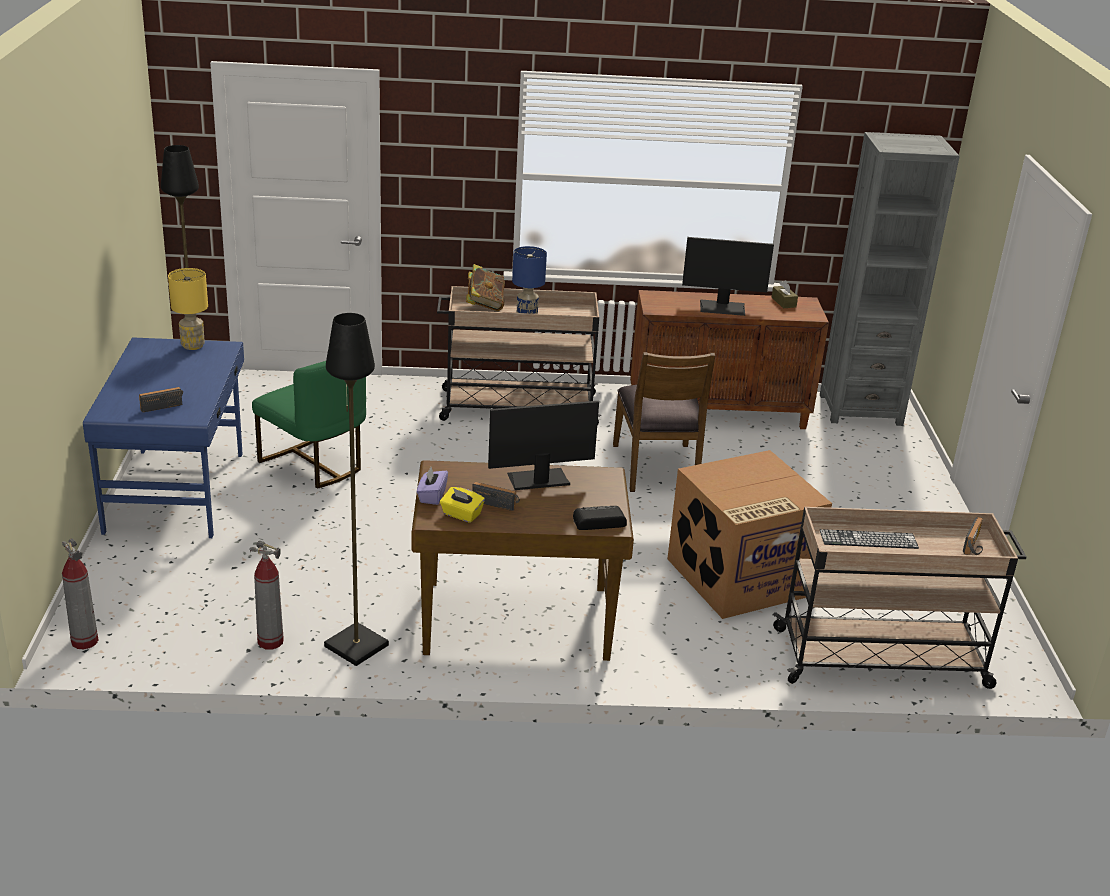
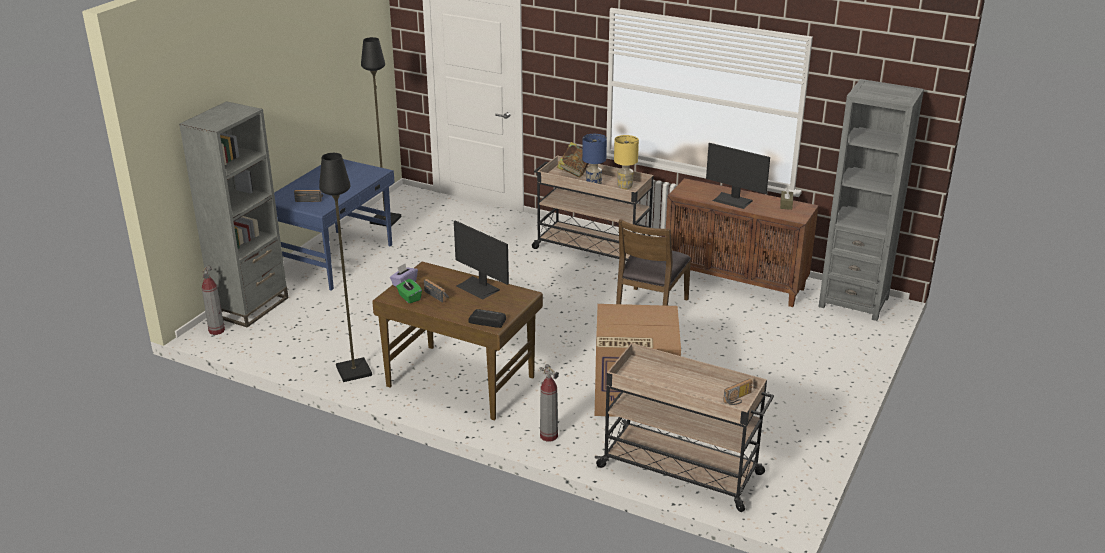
camera: 30 degrees right, 0 degrees up
yellow table lamp [168,268,208,350] -> yellow table lamp moved to [614,135,639,190]
fire extinguisher [249,541,284,649] -> fire extinguisher moved to [539,364,559,442]
green chair [252,361,366,489] -> none
yellow tissue box [440,487,485,523] -> green tissue box [396,279,422,304]
monitor [488,401,599,490] -> monitor turned 150 degrees counterclockwise [454,220,509,299]
keyboard [820,529,919,549] -> none
none -> grey bookcase [179,101,288,327]

